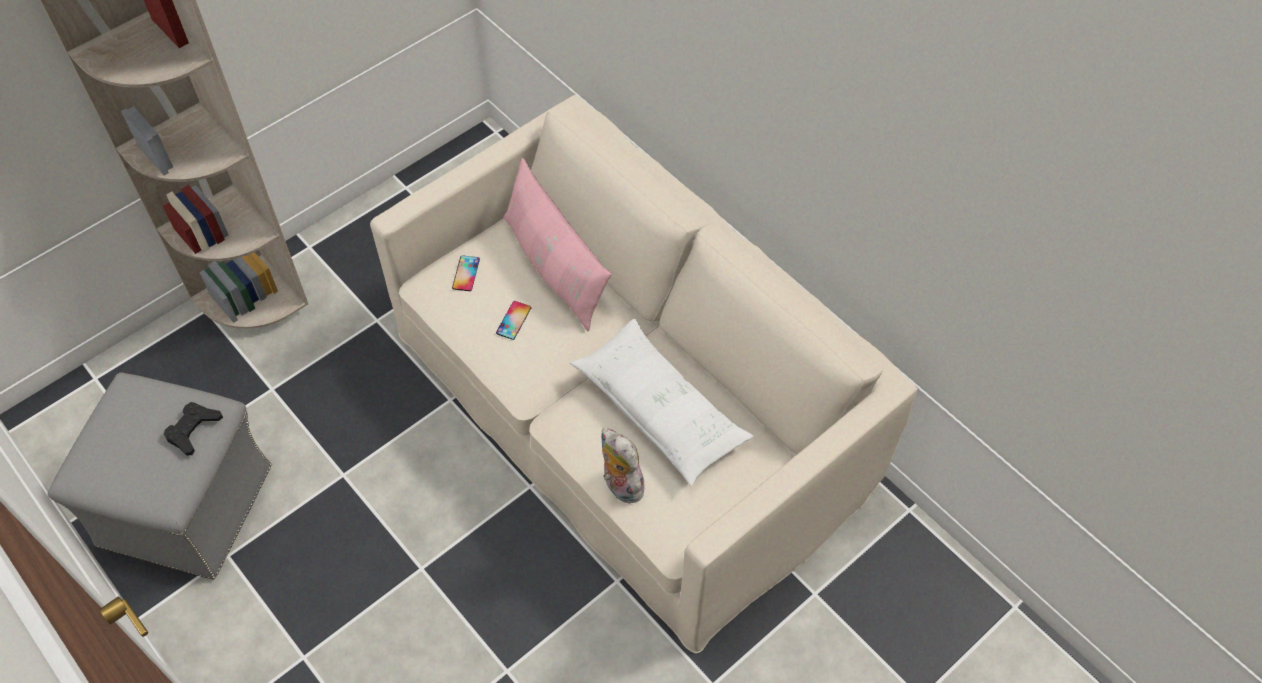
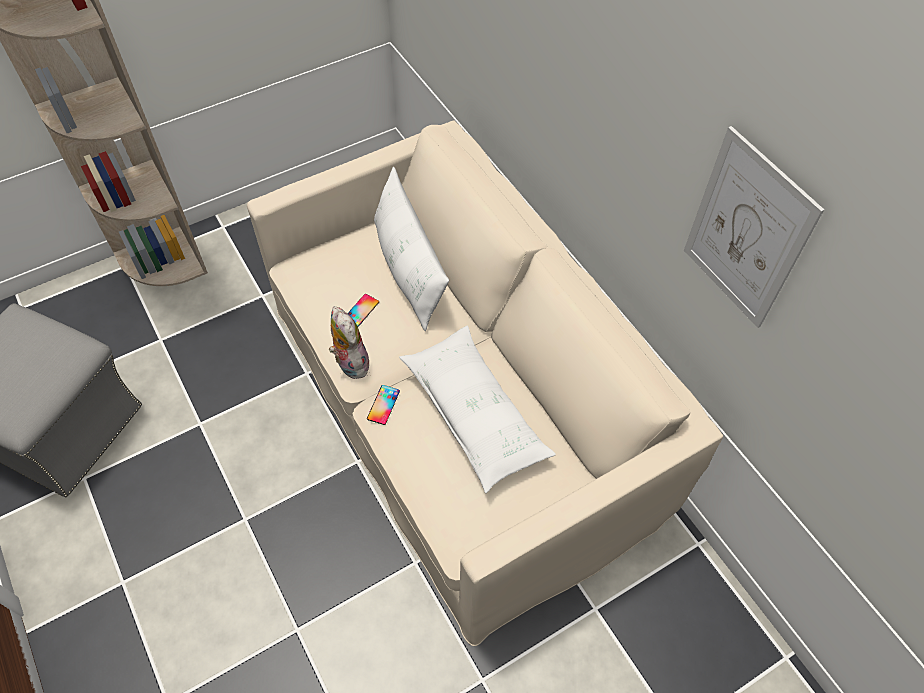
camera: 10 degrees right, 0 degrees up
black game controller [164,402,223,456] -> none
phone [452,255,480,291] -> phone moved to [367,385,400,425]
pink pillow [503,158,611,331] -> white pillow [374,167,449,331]
plush toy [601,428,649,503] -> plush toy moved to [329,306,369,379]
none -> picture [684,126,824,328]

